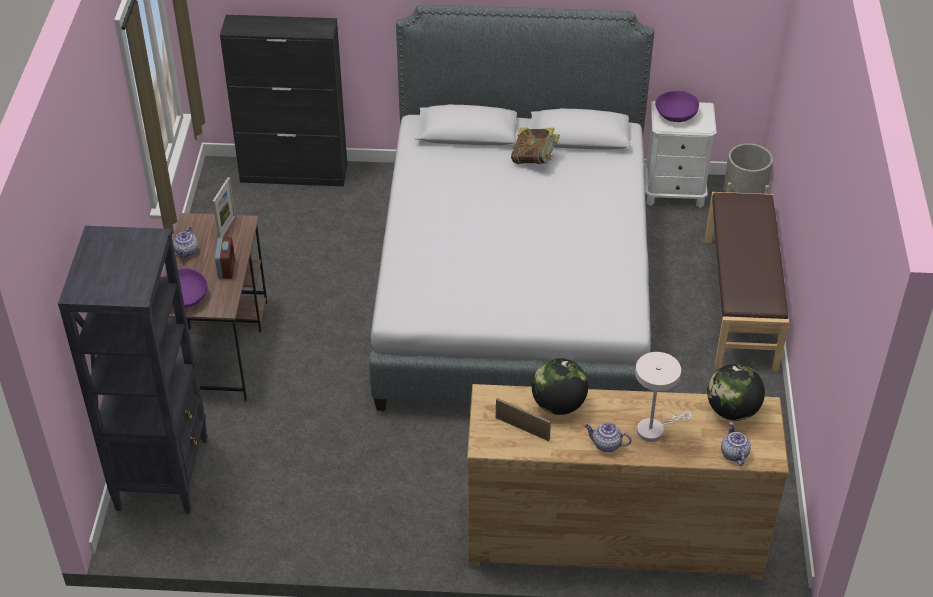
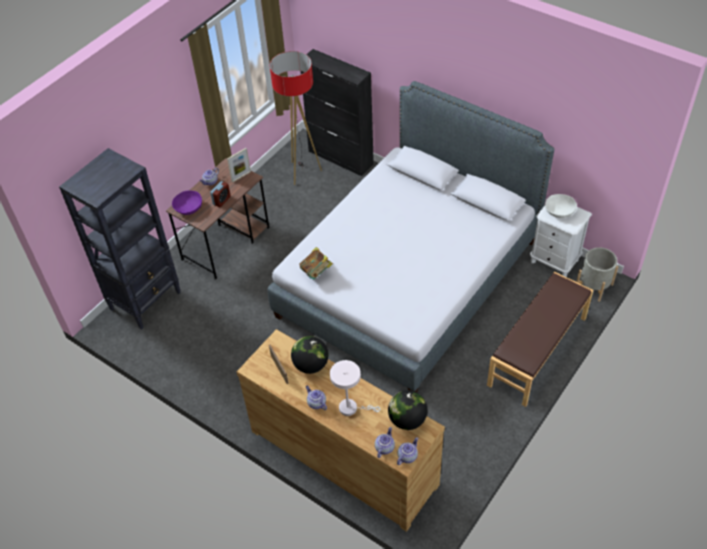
camera: 35 degrees right, 5 degrees up
book [511,128,560,164] -> book moved to [299,247,333,279]
purple bowl [655,91,699,122] -> white bowl [545,194,577,218]
none -> floor lamp [270,51,322,185]
none -> teapot [397,437,418,465]

